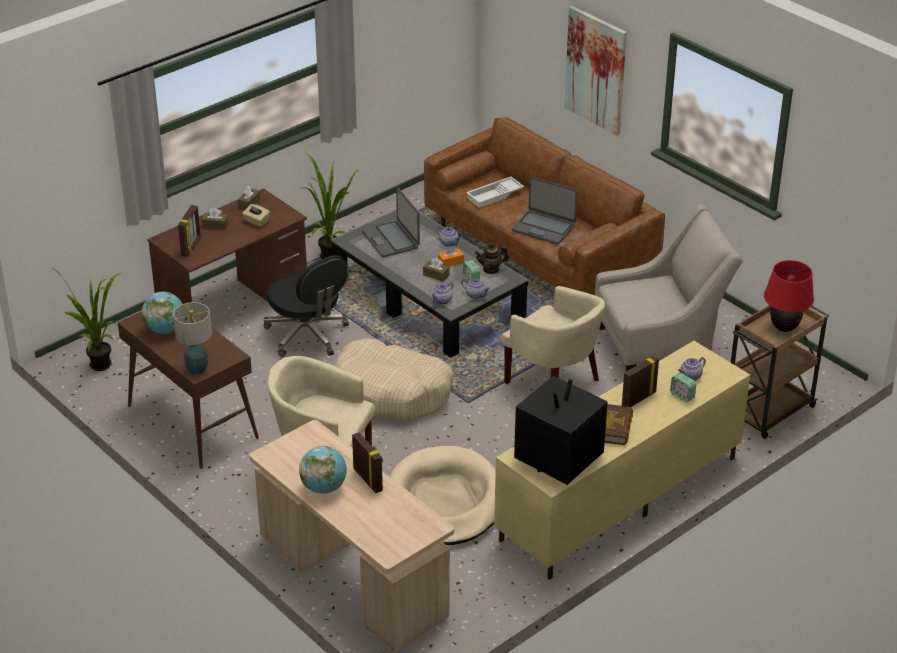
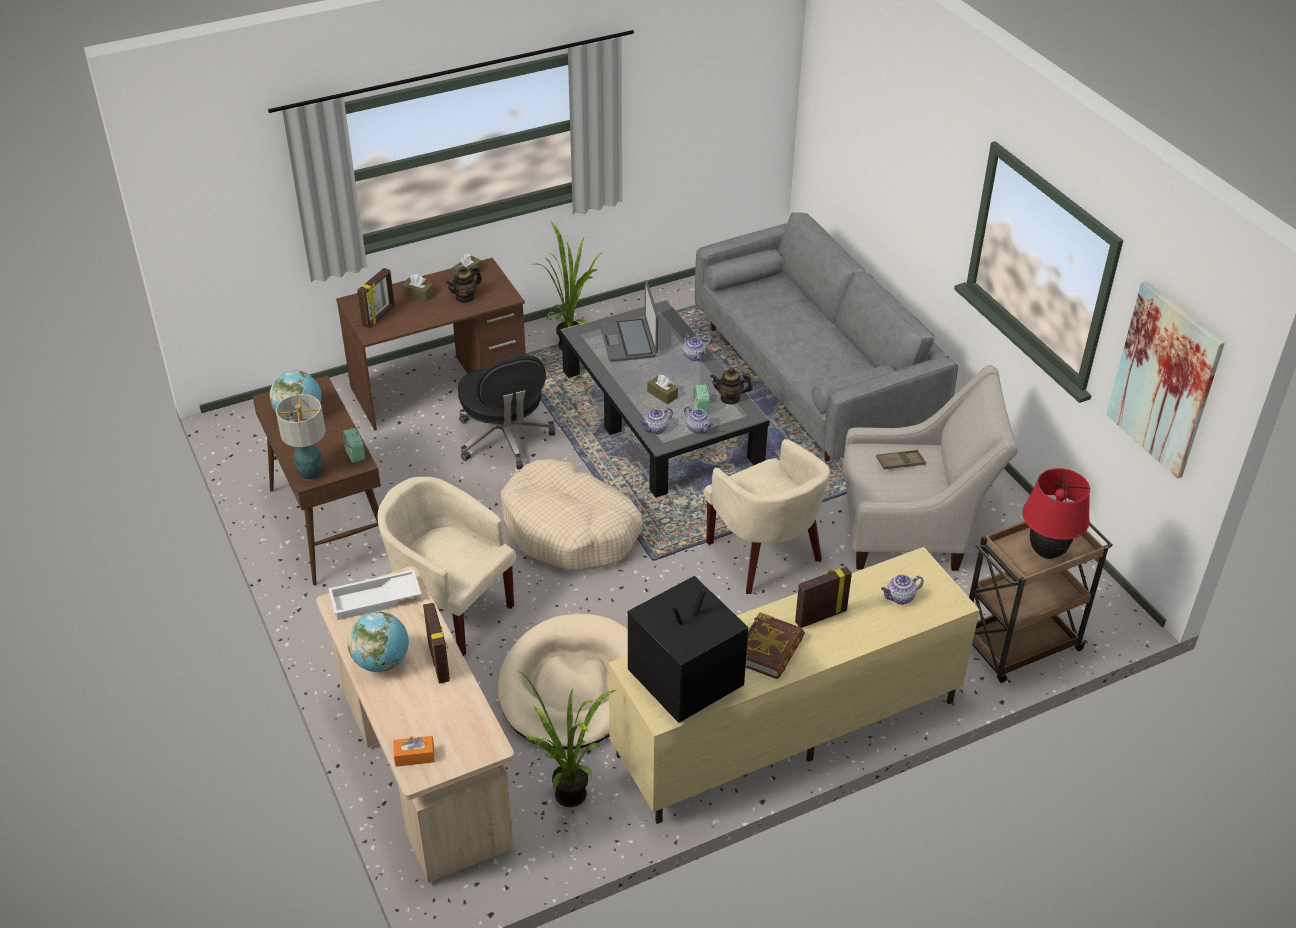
camera: 15 degrees right, 5 degrees up
potted plant [54,269,120,371] -> potted plant moved to [518,671,616,807]
beige tissue box [242,204,270,227] -> teapot [446,265,482,303]
brown sofa [424,117,665,295] -> grey sofa [695,212,958,462]
orange tissue box [438,246,464,267] -> orange tissue box moved to [393,736,435,767]
white tray [466,177,524,208] -> white tray moved to [328,570,421,620]
laptop [512,177,577,245] -> none
picture [564,6,627,135] -> picture moved to [1106,281,1225,479]
alarm clock [670,373,696,402] -> alarm clock moved to [342,428,365,463]
none -> brown tray [876,450,926,469]

